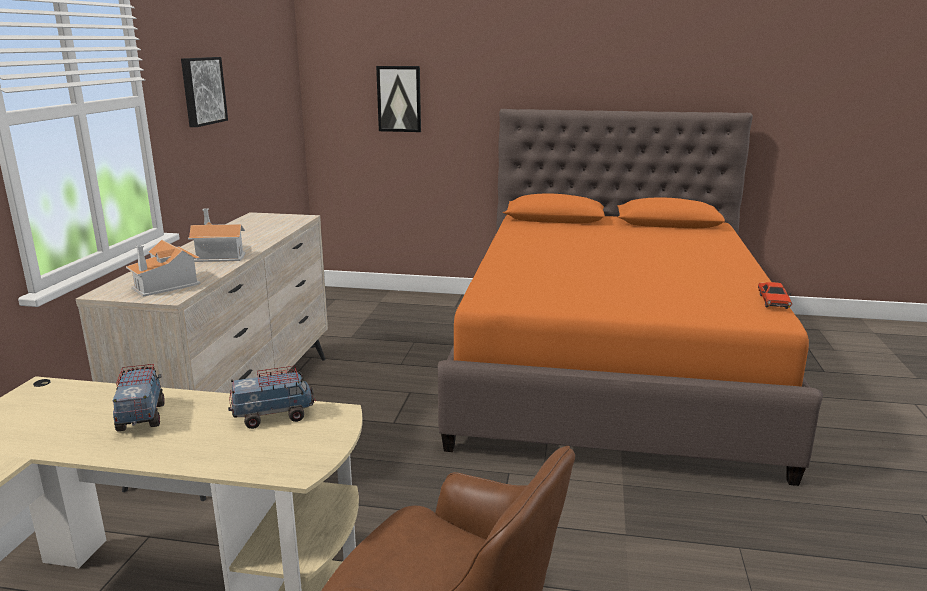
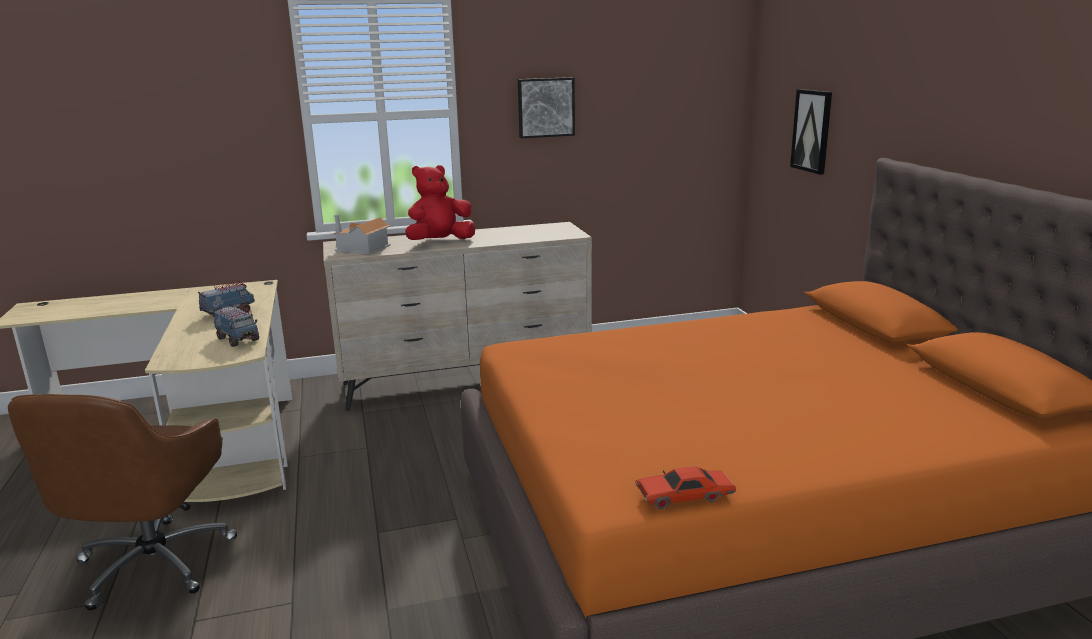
camera: 65 degrees right, 0 degrees up
toy house [188,208,246,262] -> red plush toy [405,165,475,240]

